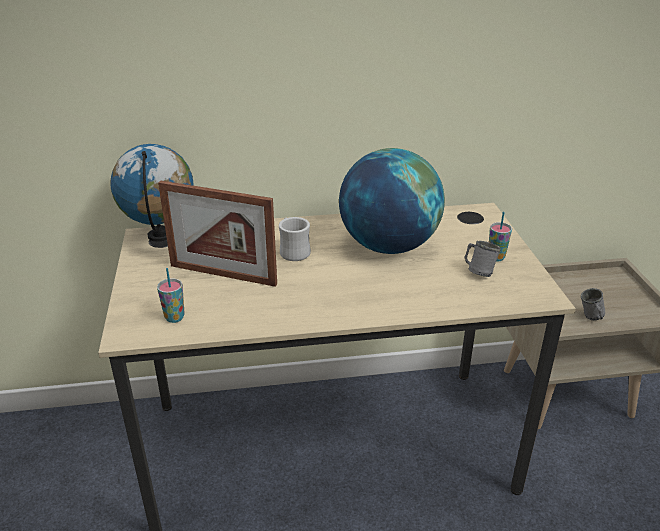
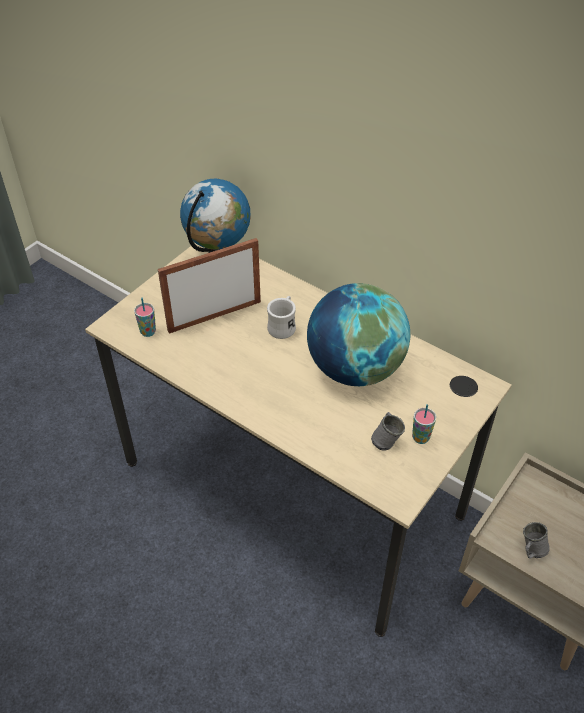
camera: 45 degrees right, 15 degrees up
picture frame [158,181,277,287] -> picture frame turned 90 degrees clockwise [158,238,261,334]

